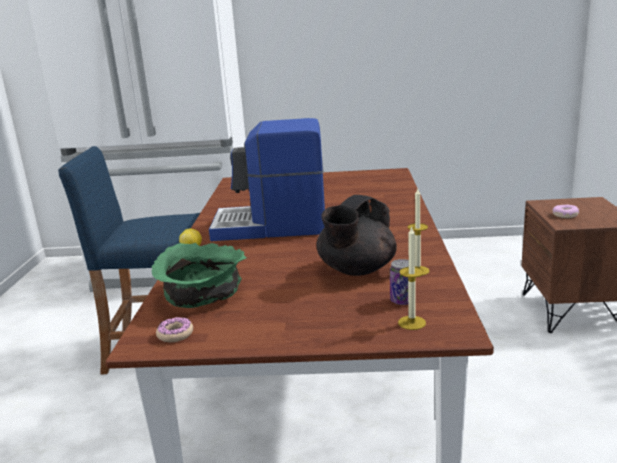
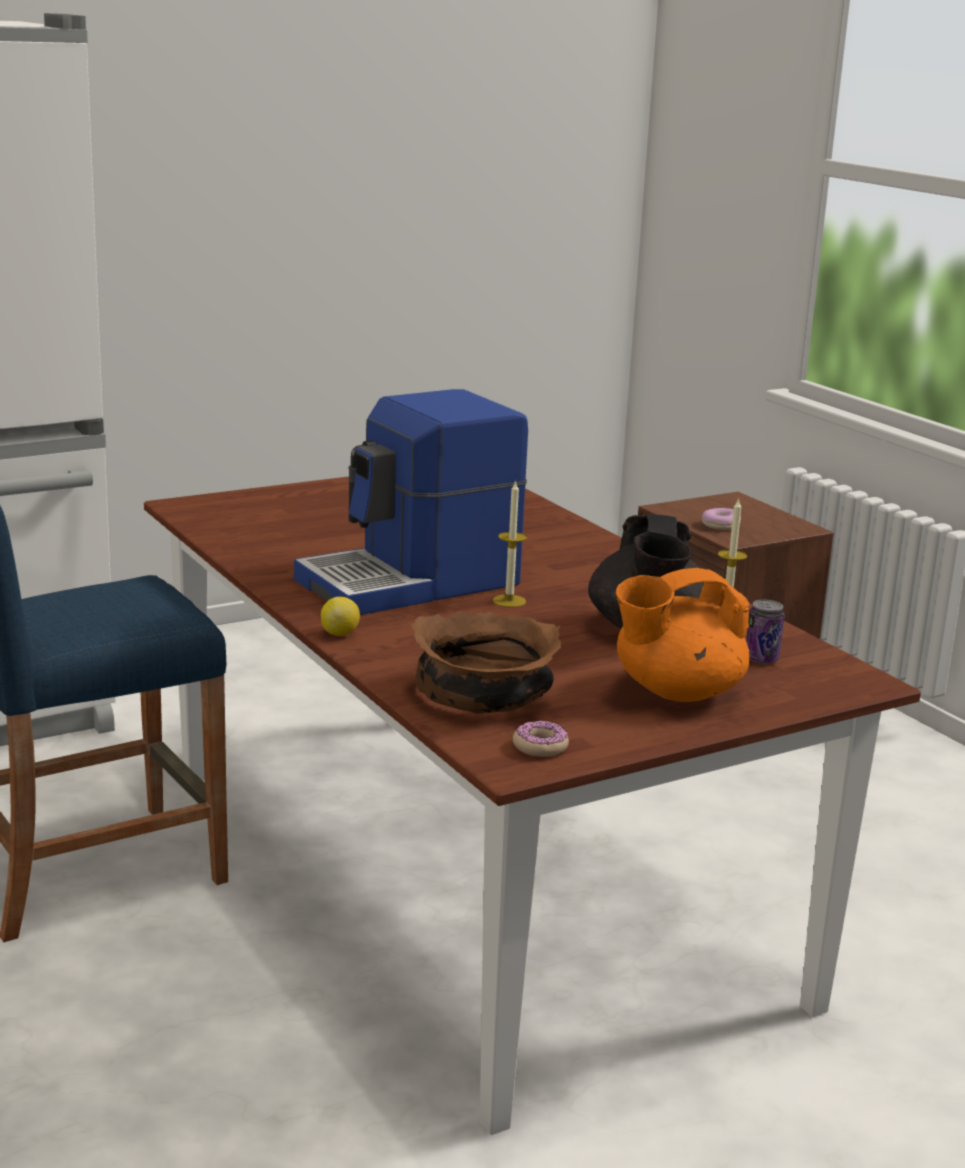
camera: 35 degrees left, 0 degrees up
green bowl [151,243,247,308] -> brown bowl [411,611,561,713]
candle [398,226,426,330] -> candle moved to [493,480,527,607]
none -> orange teapot [616,568,750,702]

